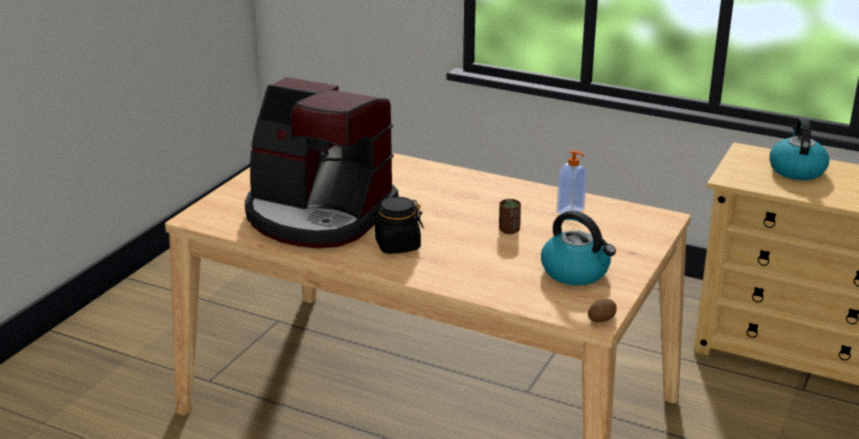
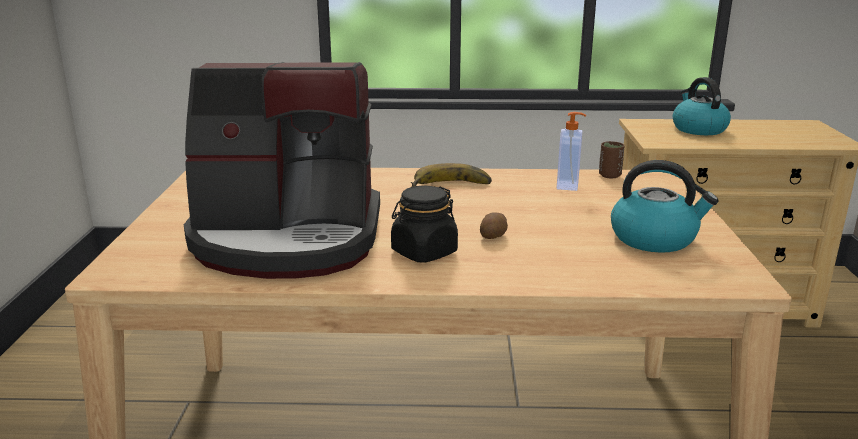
camera: 25 degrees left, 5 degrees down
brown cup [499,199,521,234] -> brown cup moved to [599,141,625,178]
potato [588,299,617,322] -> potato moved to [480,213,508,239]
none -> banana [411,163,492,187]

